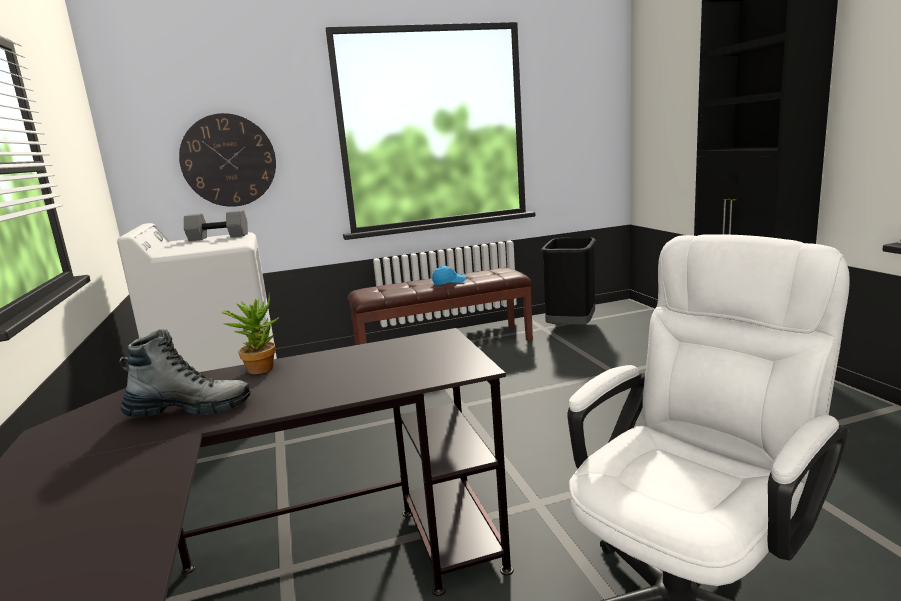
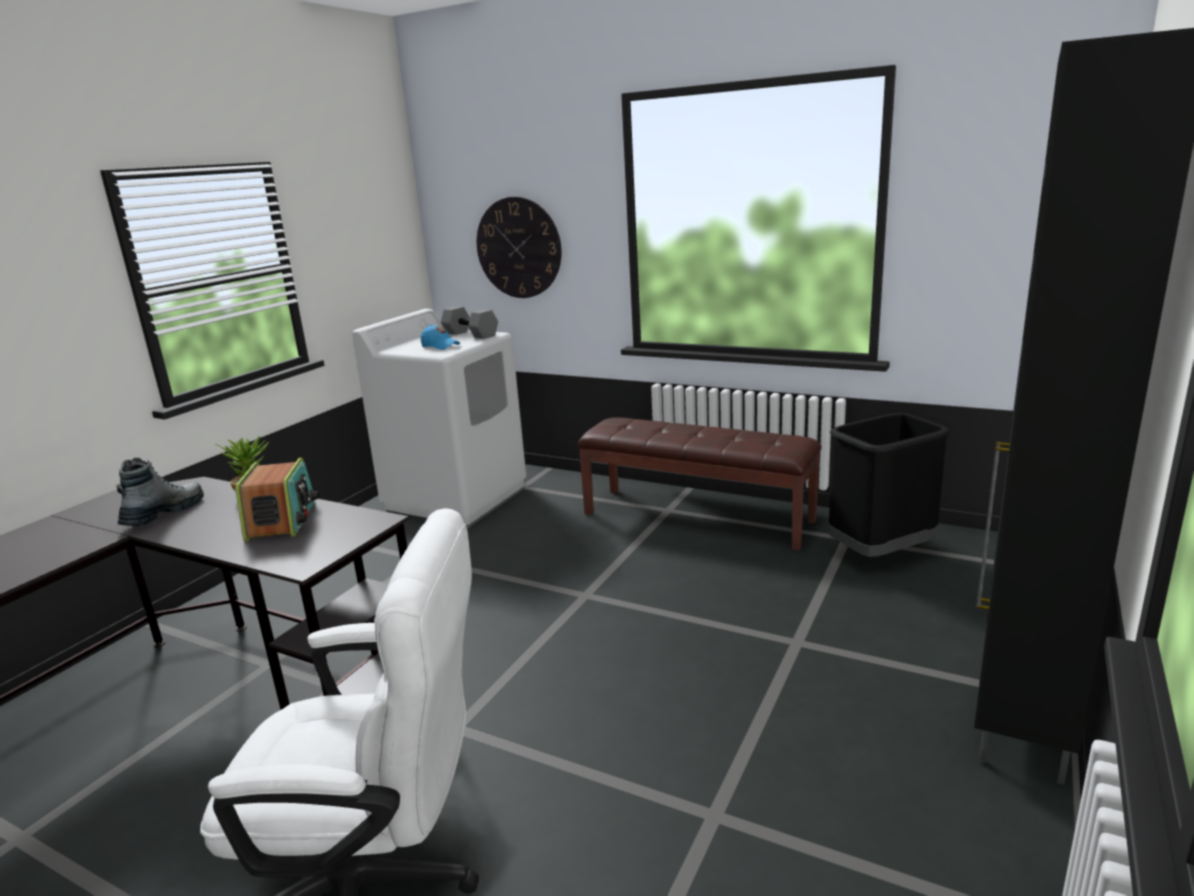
camera: 45 degrees right, 5 degrees up
boot [119,329,250,417] -> boot turned 105 degrees counterclockwise [116,457,204,526]
blue cap [432,266,466,285] -> blue cap moved to [421,325,460,350]
none -> radio [236,458,319,542]

